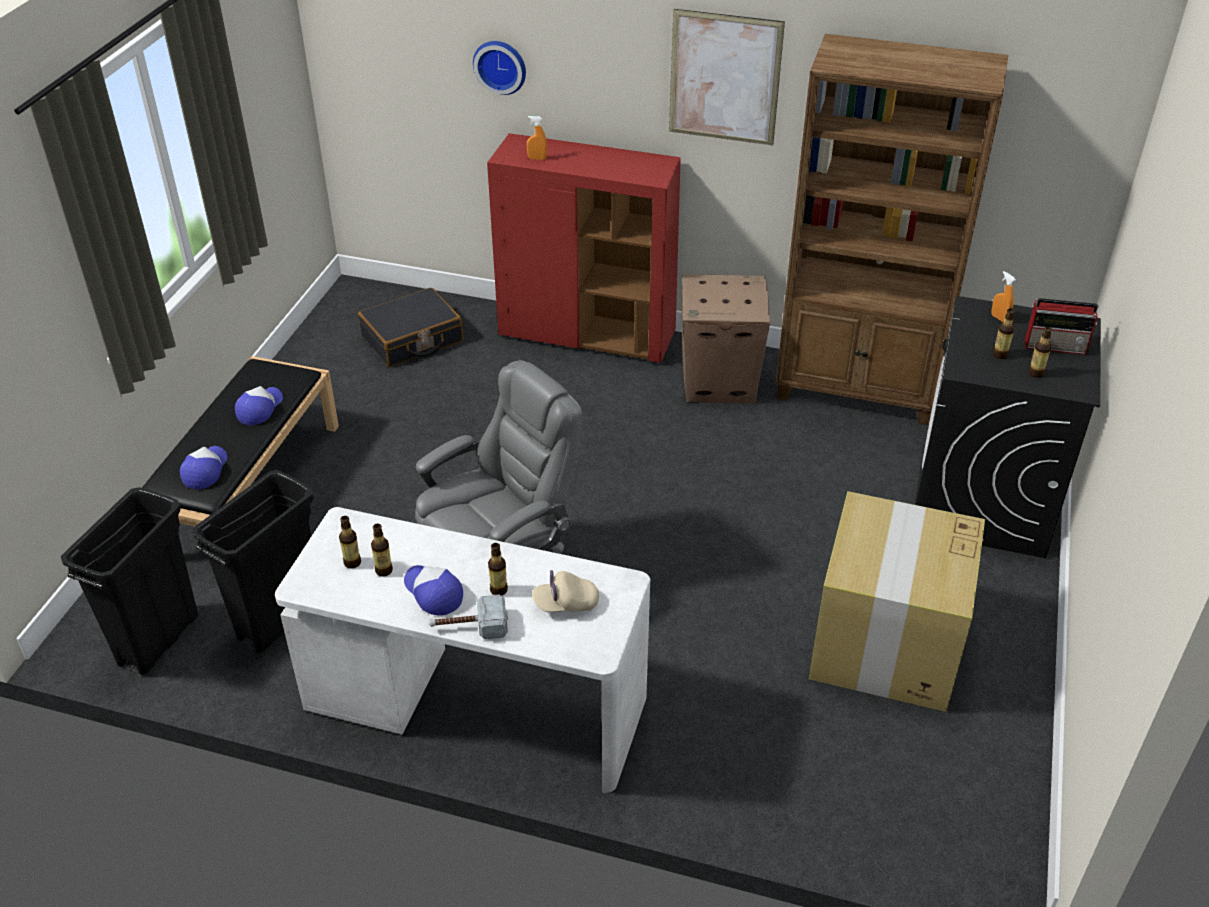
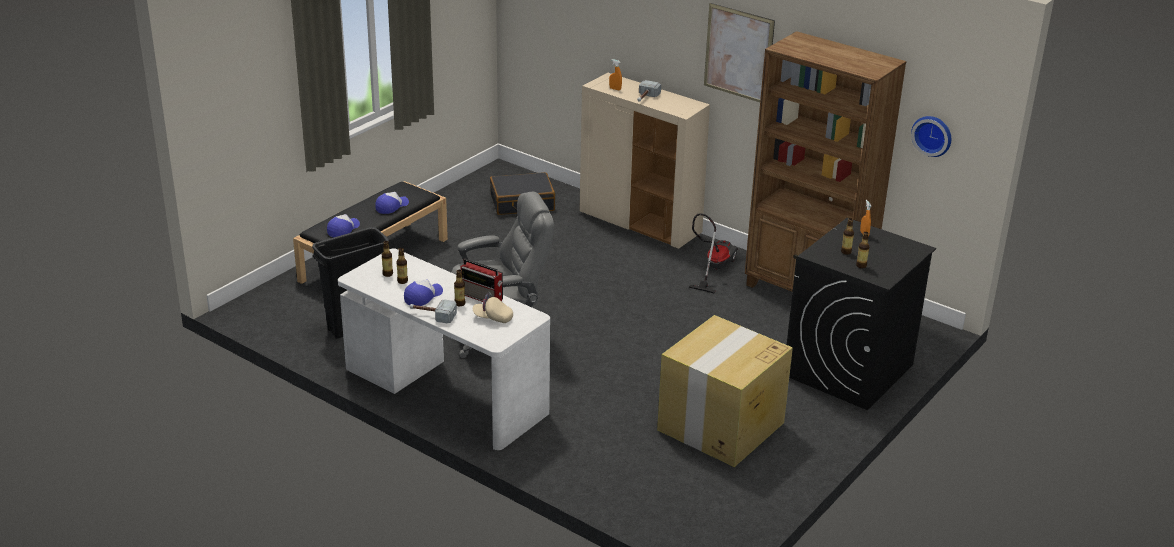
camera: 20 degrees right, 10 degrees down
black trash can [61,487,198,675] -> none
cap [404,565,463,615] -> cap turned 60 degrees clockwise [404,279,443,306]
wall clock [473,41,526,95] -> wall clock moved to [911,116,951,157]
red cabinet [487,133,681,363] -> beige cabinet [579,73,710,249]
cardboard box [682,274,770,404] -> vacuum cleaner [688,213,738,293]
radio [1025,298,1099,355] -> radio moved to [460,259,503,302]
none -> hammer [637,80,661,102]

